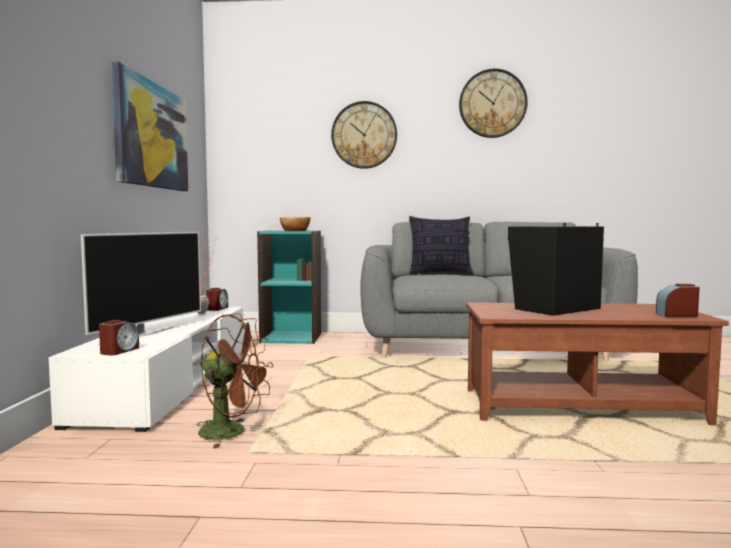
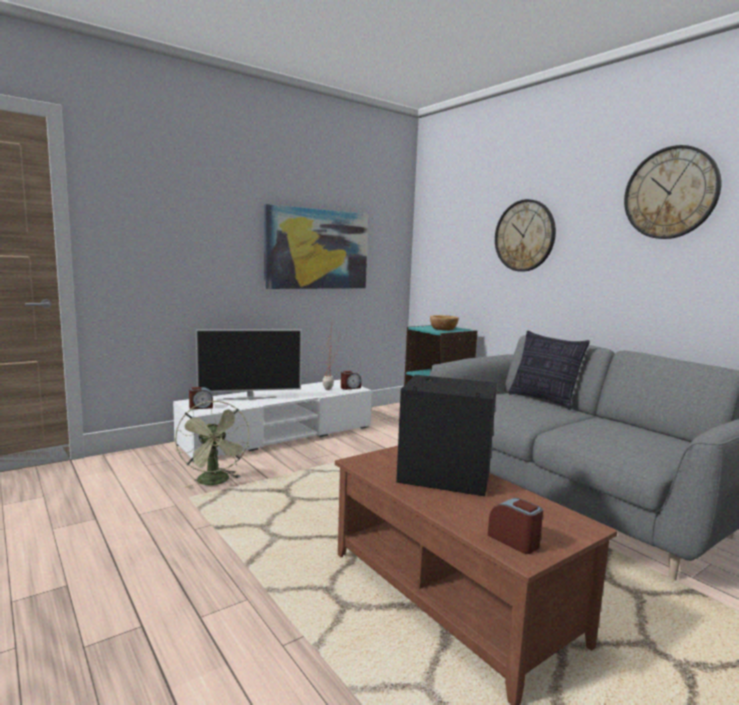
camera: 50 degrees right, 5 degrees up
brown fan [196,313,273,448] -> green fan [175,401,249,488]

